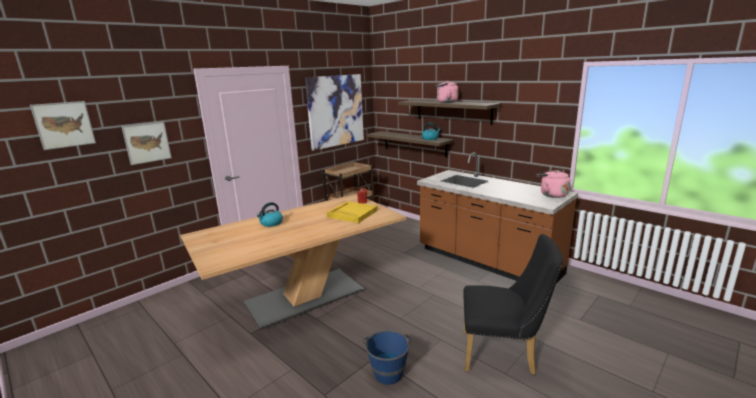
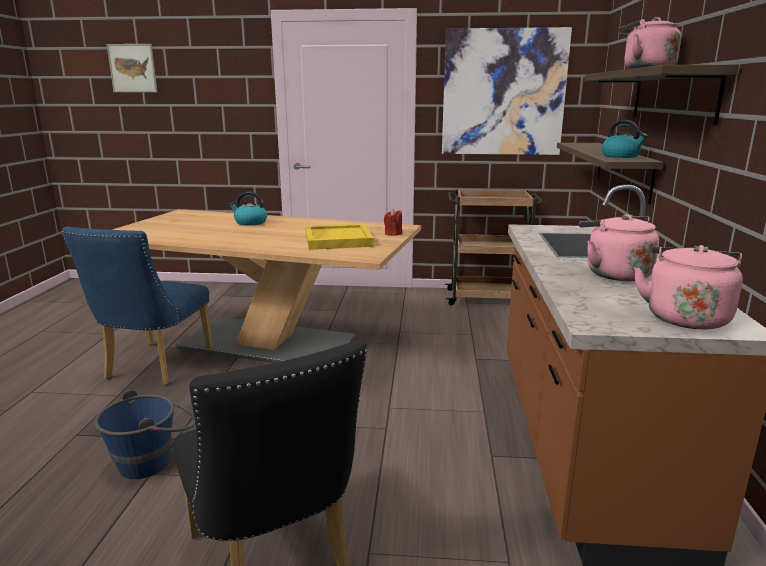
camera: 50 degrees right, 0 degrees up
picture [121,121,172,165] -> none
none -> blue chair [61,227,213,386]
none -> pink kettle [579,214,659,281]

